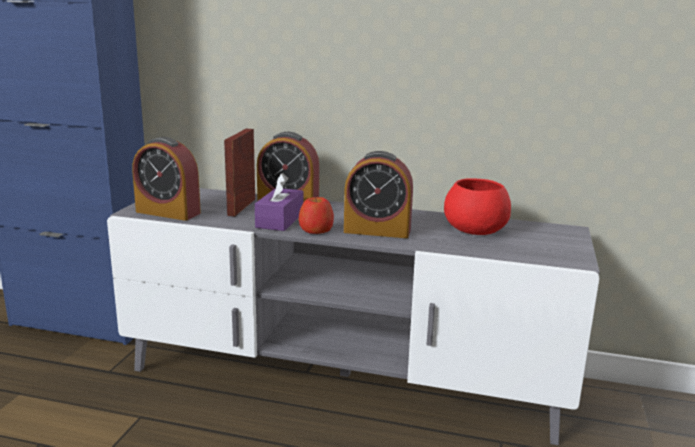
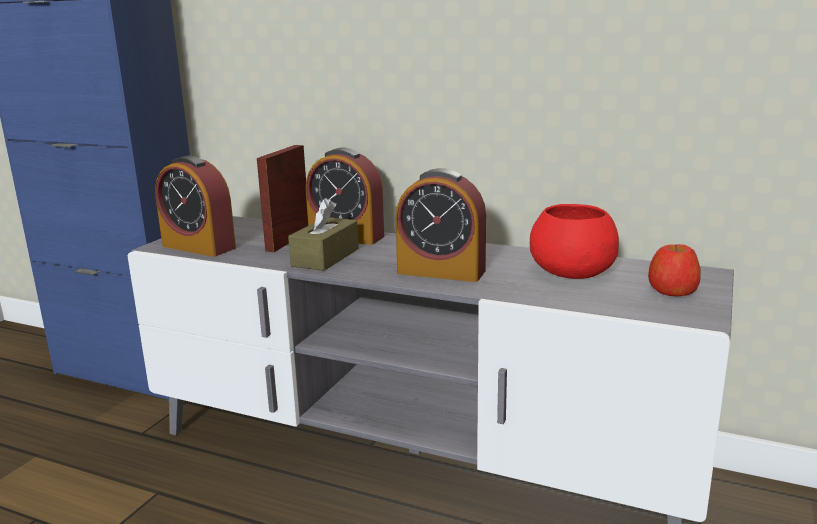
camera: 10 degrees right, 0 degrees up
purple tissue box [255,173,303,231] -> brown tissue box [288,198,359,271]
apple [299,197,334,234] -> apple moved to [648,244,701,296]

